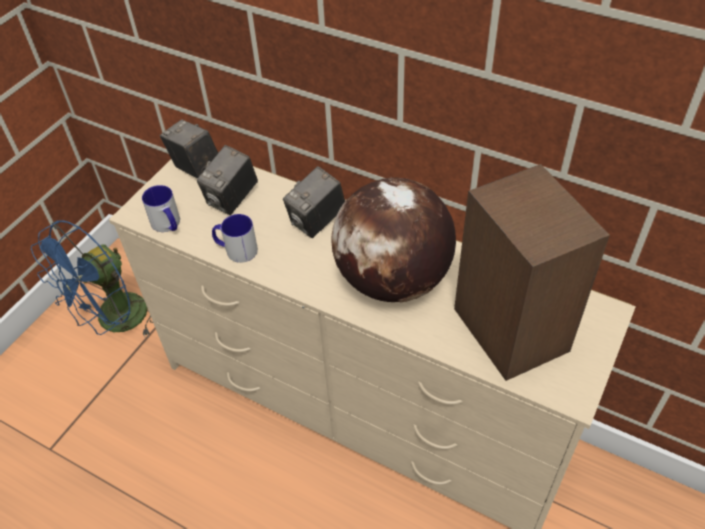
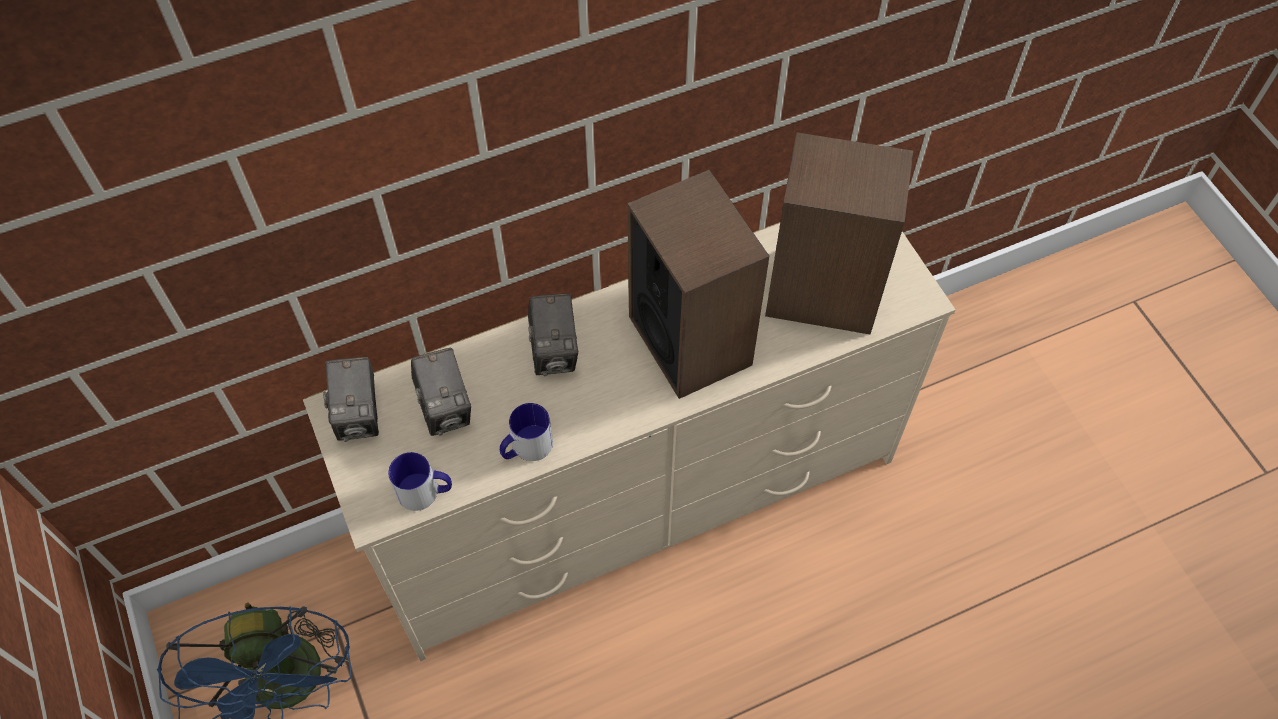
camera: 55 degrees left, 10 degrees up
camera [160,120,218,178] -> camera turned 90 degrees counterclockwise [323,357,379,442]
globe [331,177,456,302] -> speaker [628,170,769,399]

